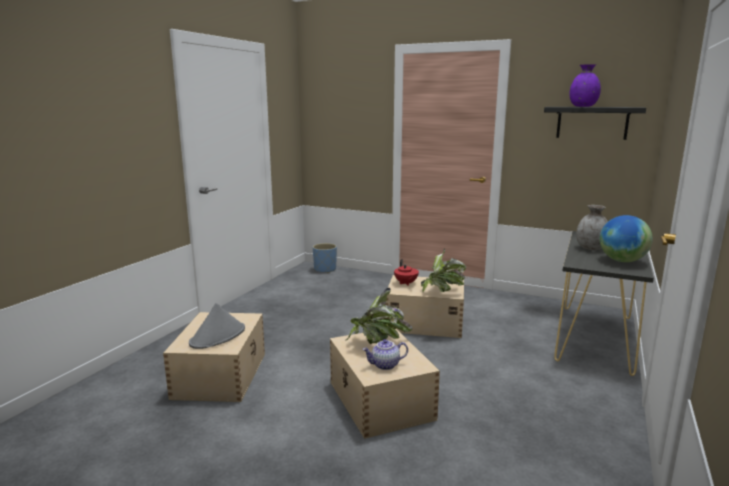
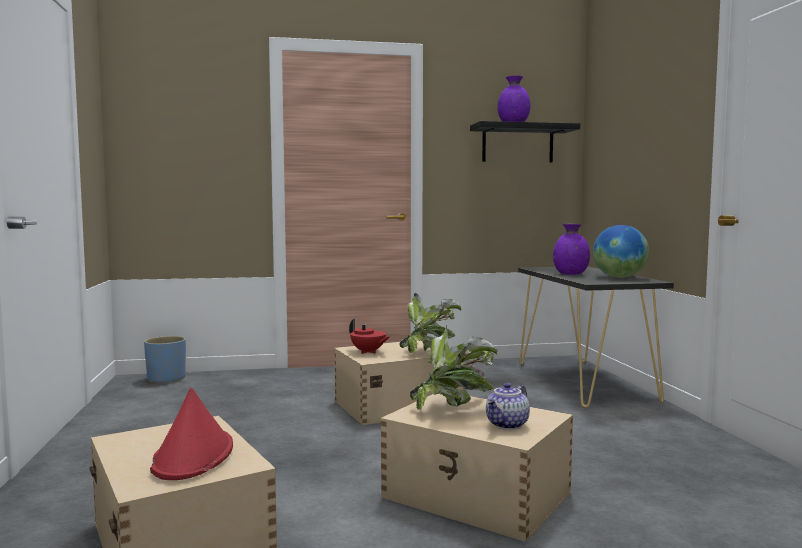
camera: 35 degrees left, 10 degrees down
grey hat [189,303,245,349] -> red hat [150,388,233,480]
grey vase [576,205,608,250] -> purple vase [553,224,590,275]

